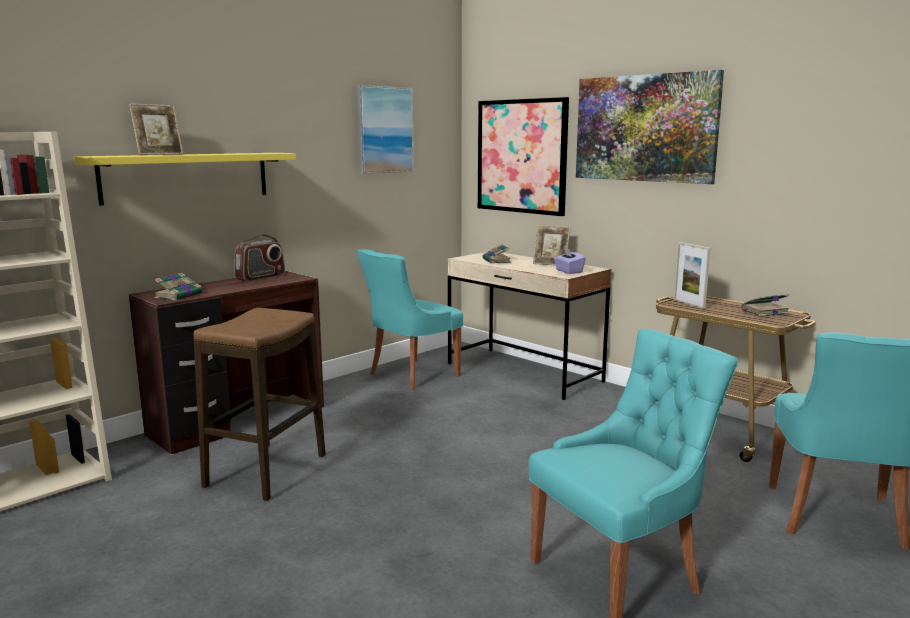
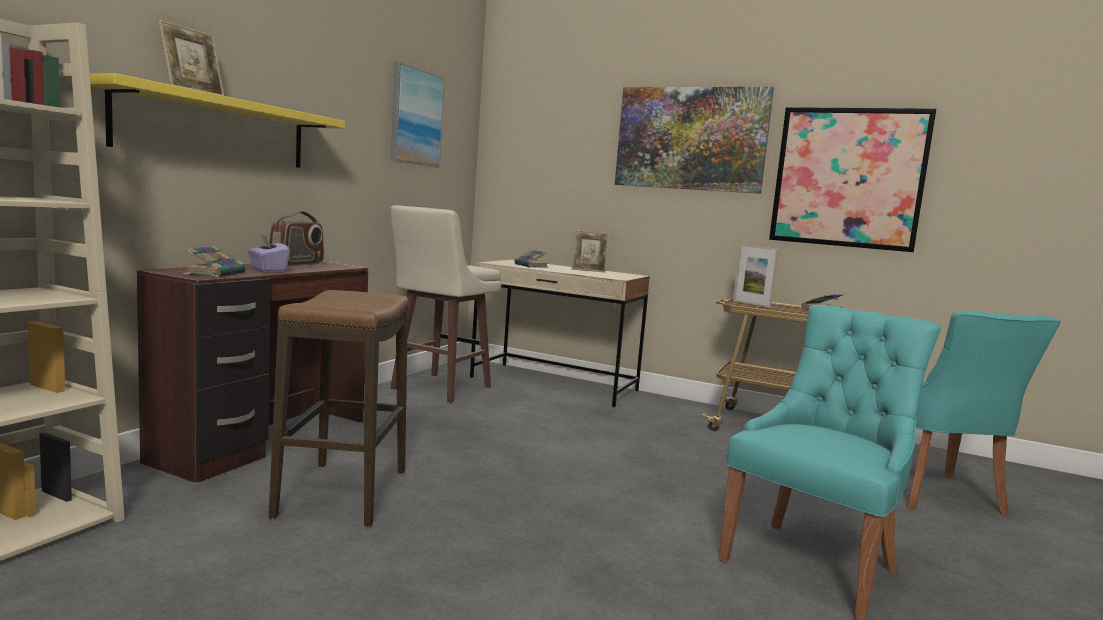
camera: 20 degrees left, 5 degrees down
turquoise chair [357,249,463,390] -> beige stool [390,205,501,403]
picture [478,97,569,216] -> picture moved to [769,107,936,252]
purple tissue box [554,247,585,274] -> purple tissue box moved to [248,234,290,272]

